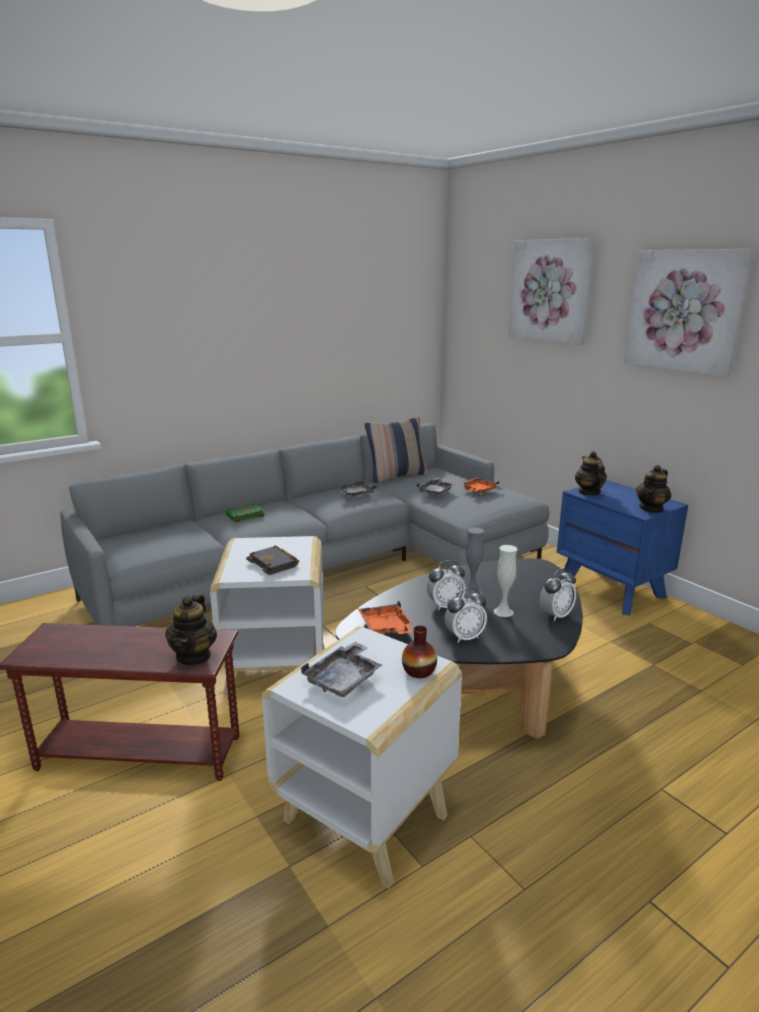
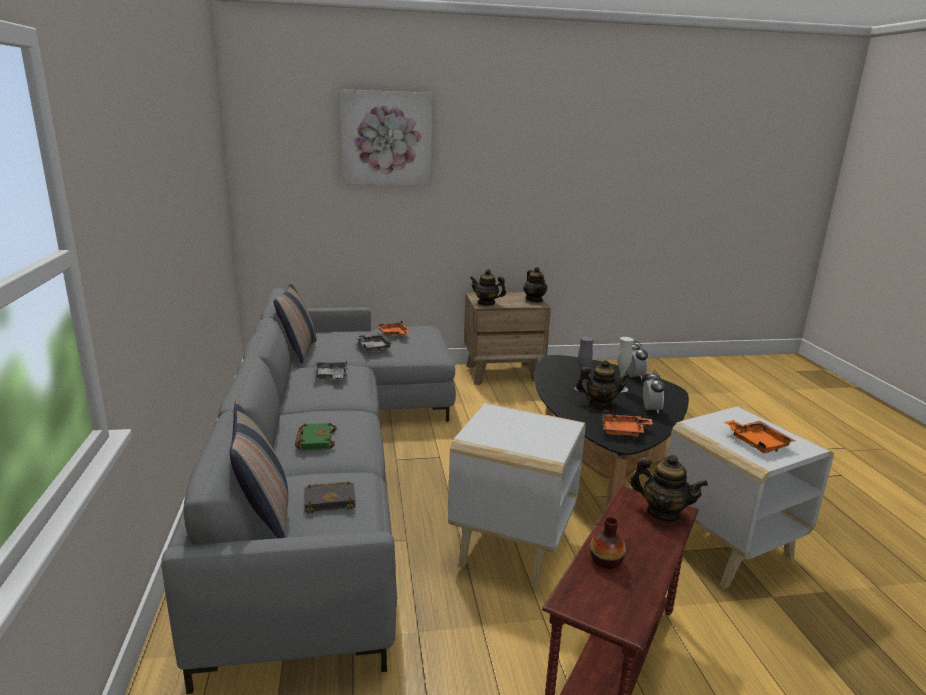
camera: 65 degrees left, 0 degrees up
black book [246,546,299,575] -> black book moved to [304,481,356,514]
grey tray [301,642,382,697] -> orange tray [724,420,795,453]
vase [402,625,437,678] -> vase moved to [590,517,626,569]
alarm clock [427,560,466,611] -> teapot [576,360,630,407]
blue nightstand [557,480,688,616] -> brown nightstand [464,292,551,385]
picture [624,249,754,377] -> none
none -> pillow [230,399,288,538]

